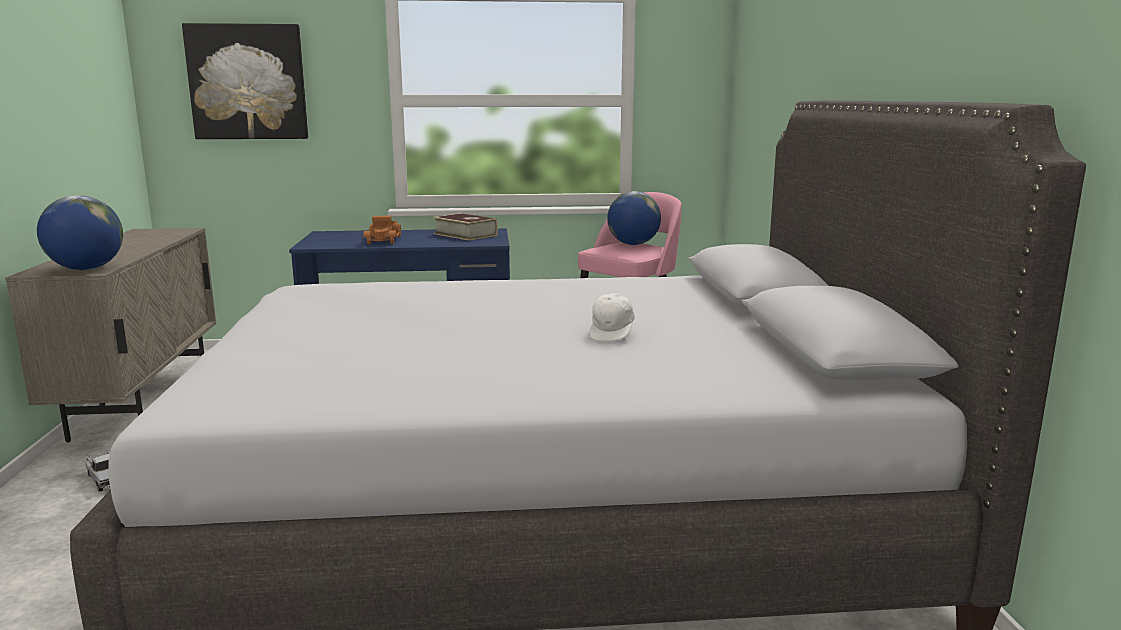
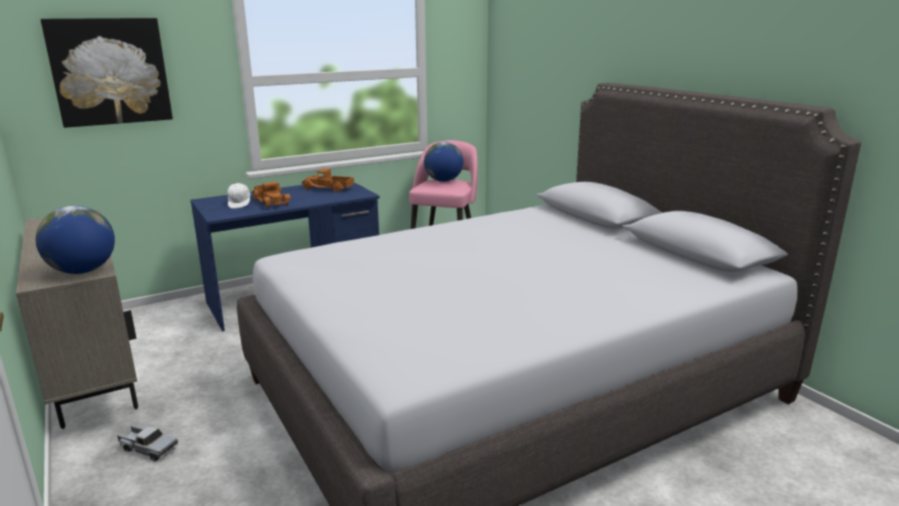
camera: 25 degrees left, 5 degrees up
book [433,213,498,241] -> toy truck [302,168,354,192]
white cap [589,293,635,342] -> white cap moved to [227,183,251,209]

